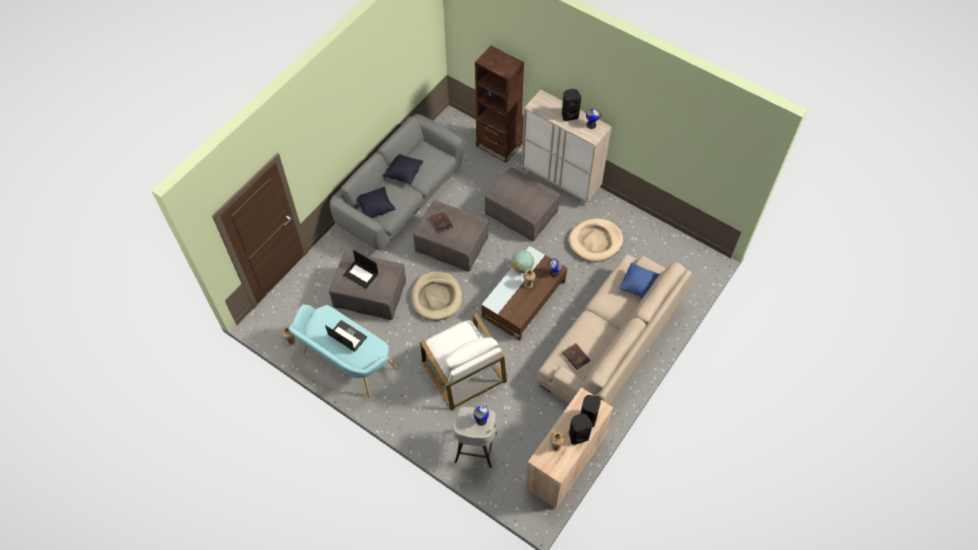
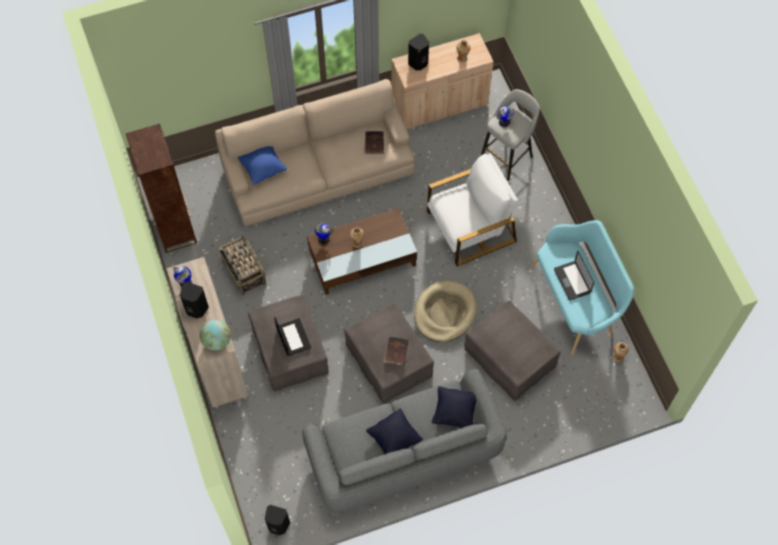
camera: 145 degrees left, 5 degrees up
laptop [343,250,378,288] -> laptop moved to [274,317,311,356]
white armchair [420,313,507,411] -> white armchair turned 60 degrees clockwise [427,154,518,266]
brown bookcase [475,46,524,163] -> brown bookcase moved to [126,124,197,253]
globe [511,250,534,273] -> globe moved to [200,320,231,351]
beige dog bed [569,218,623,262] -> basket [219,235,266,296]
black speaker [569,413,593,445] -> black speaker moved to [265,505,290,535]

